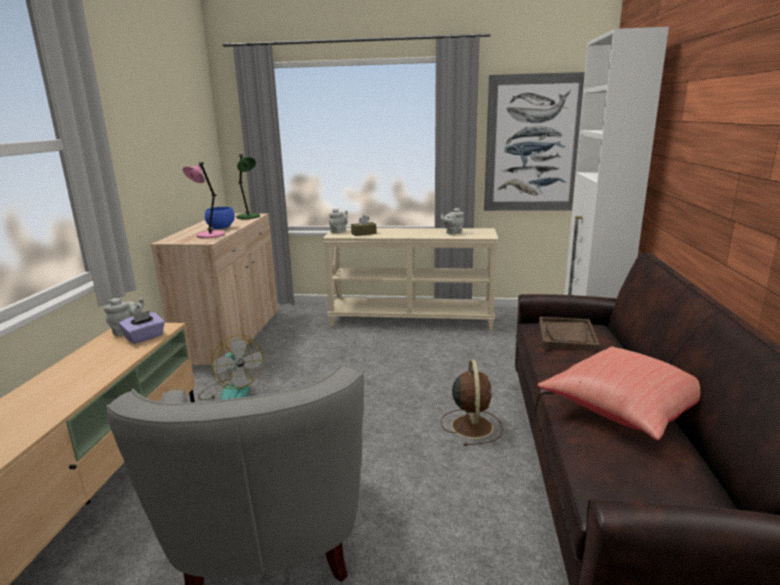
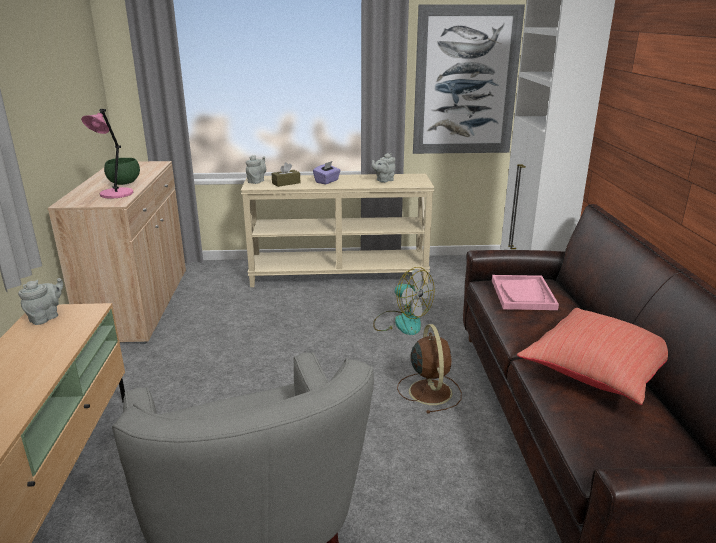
camera: 10 degrees left, 5 degrees up
purple tissue box [119,310,165,344] -> purple tissue box moved to [313,161,341,184]
fan [198,335,264,400] -> fan moved to [373,267,435,335]
blue bowl [205,207,235,229] -> green bowl [104,158,140,185]
green table lamp [236,154,260,219] -> none
brown tray [539,317,600,351] -> pink tray [492,275,559,310]

